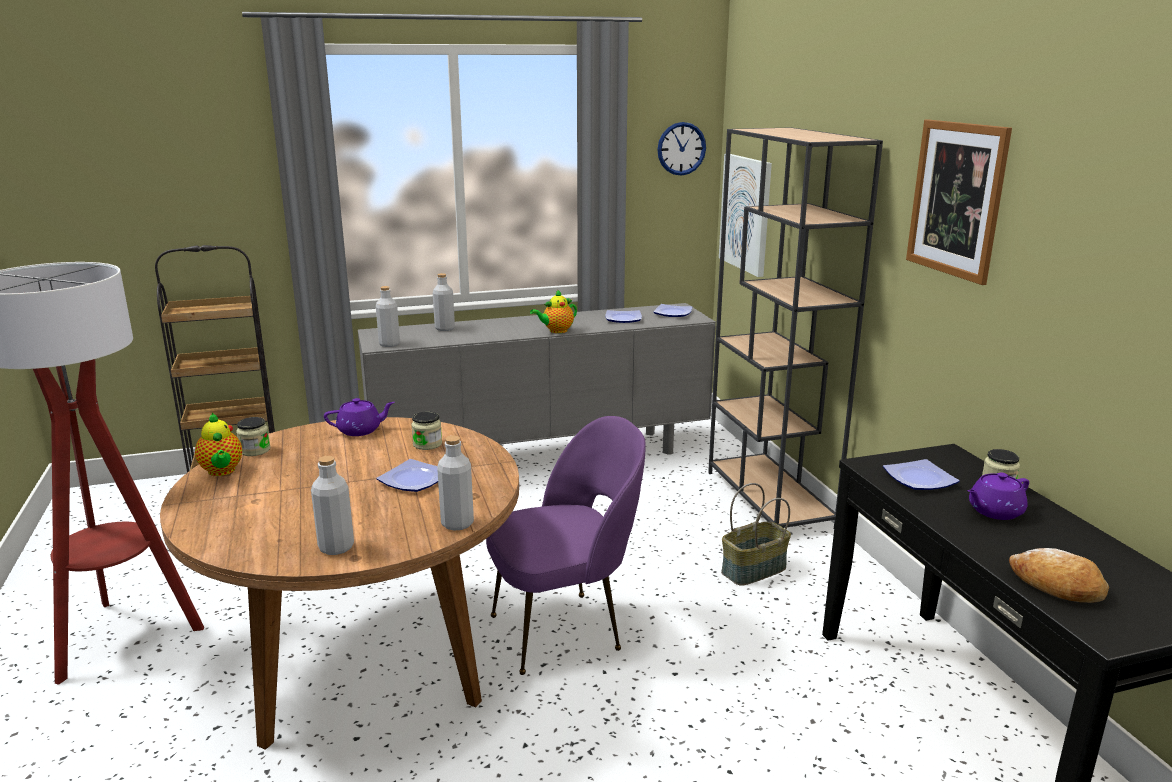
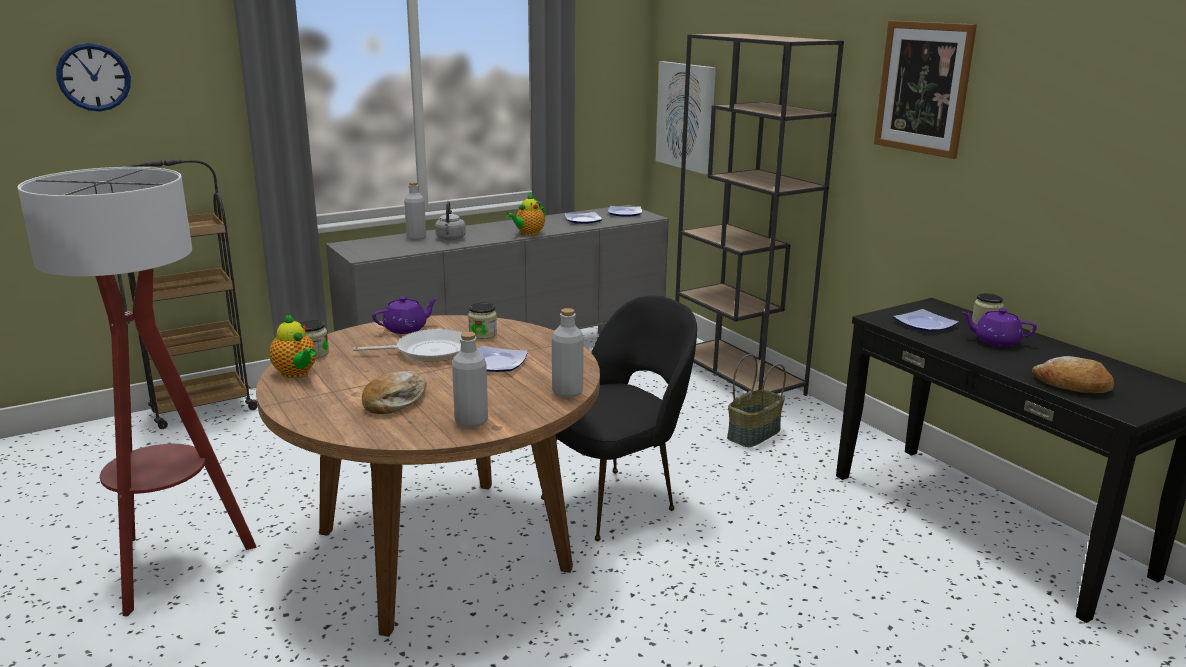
camera: 15 degrees left, 0 degrees up
grey bottle [376,286,400,347] -> none
purple chair [486,416,646,675] -> black chair [541,296,697,541]
wall clock [657,122,706,176] -> wall clock moved to [56,43,131,111]
purple teapot [968,473,1029,520] -> purple teapot turned 60 degrees clockwise [962,308,1037,347]
none -> frying pan [353,329,463,362]
none -> bread [362,371,427,414]
none -> grey kettle [435,201,466,240]

